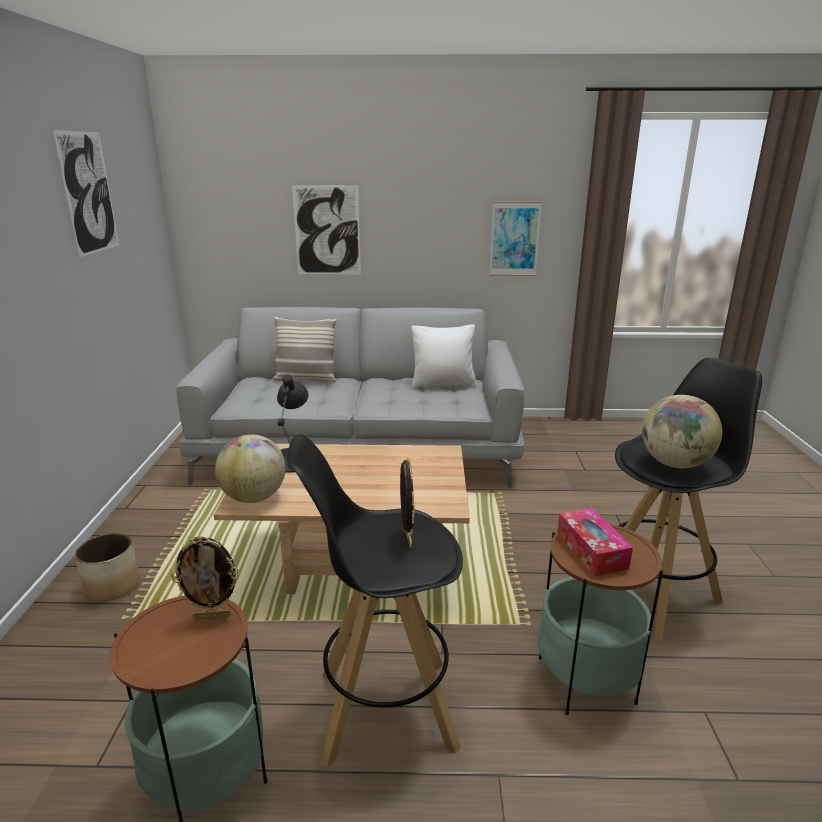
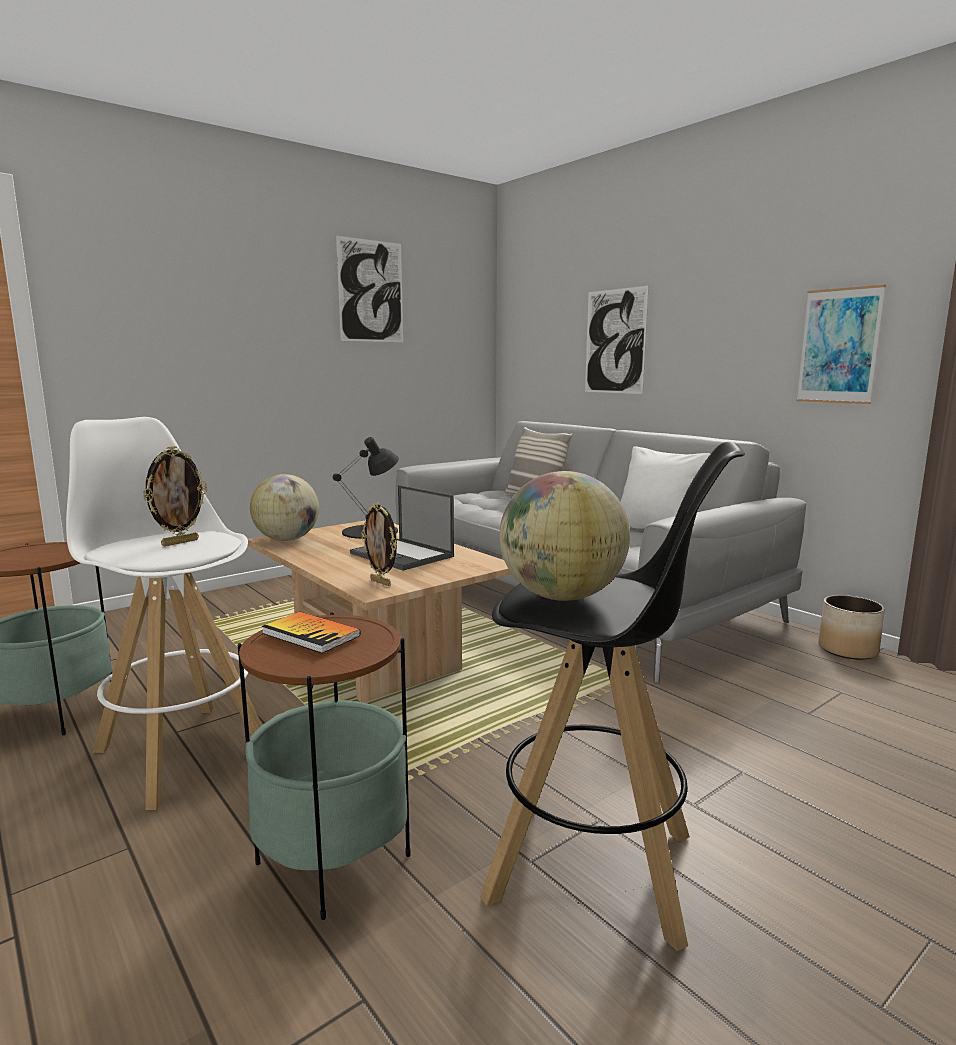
camera: 50 degrees right, 10 degrees down
planter [75,533,140,601] -> planter moved to [818,595,885,660]
picture frame [171,536,239,619] -> picture frame moved to [361,502,397,586]
black stool [287,435,463,767] -> white stool [66,417,262,810]
tissue box [557,508,633,576] -> book [262,612,361,653]
none -> laptop [350,485,454,571]

